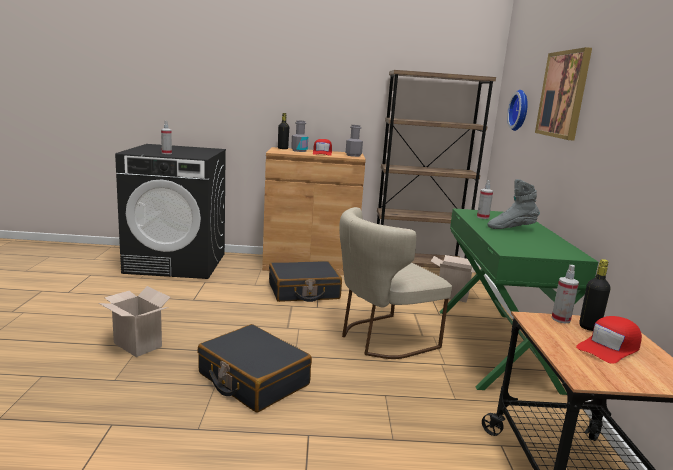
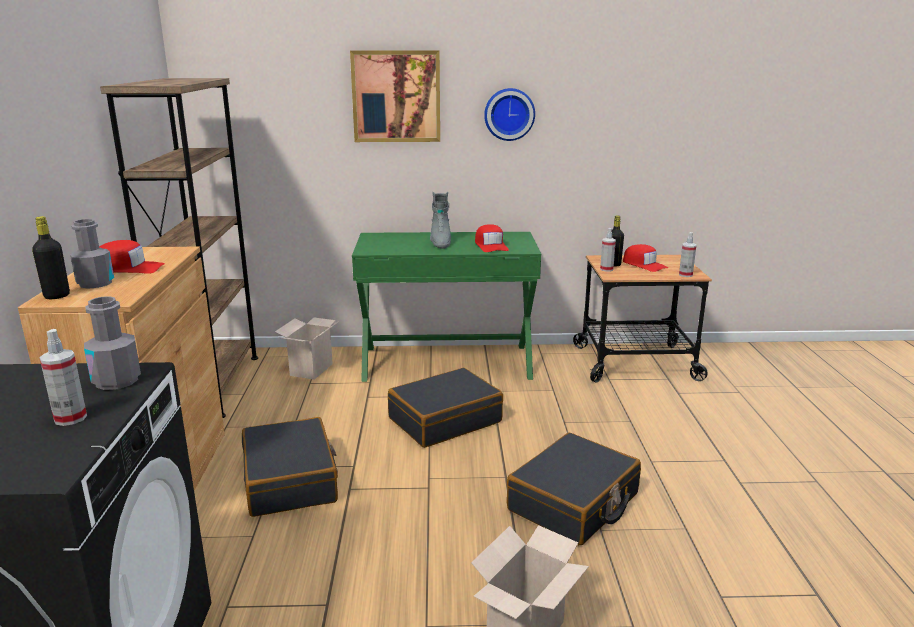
camera: 90 degrees left, 5 degrees up
beige chair [339,207,452,359] -> black suitcase [388,368,503,448]
grey bottle [346,125,363,157] -> grey bottle moved to [84,296,141,390]
spray bottle [477,180,493,219] -> spray bottle moved to [679,232,696,277]
wall clock [507,90,528,131] -> wall clock moved to [484,88,535,141]
none -> red cap [475,224,509,252]

